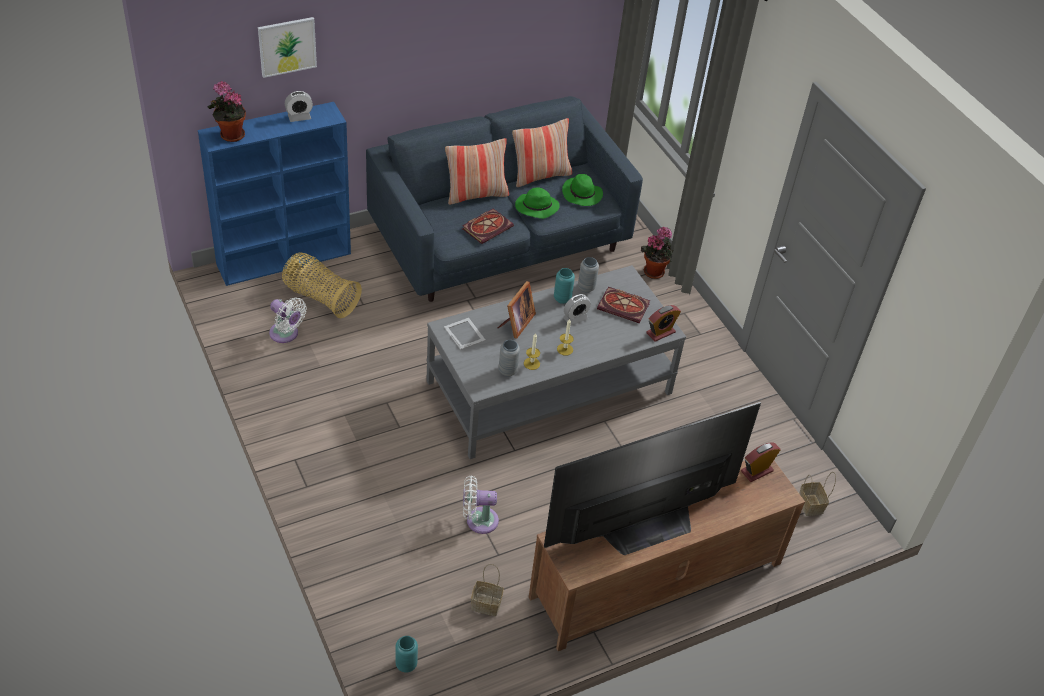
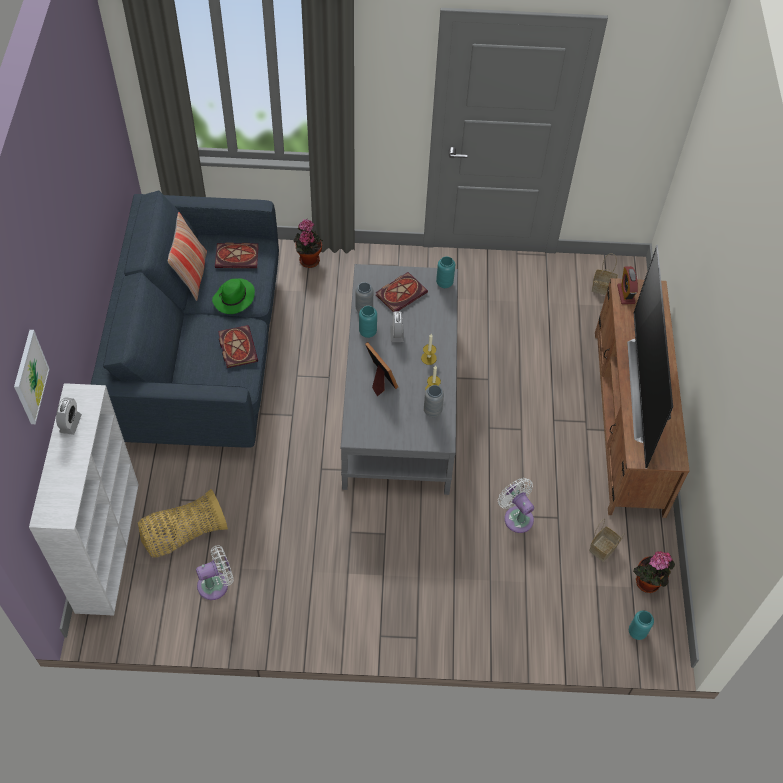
camera: 60 degrees left, 10 degrees up
blue bookcase [198,102,351,286] -> white bookcase [29,383,139,616]
potted plant [208,81,246,142] -> potted plant moved to [633,551,675,593]
picture frame [444,318,486,350] -> none
pillow [445,138,509,205] -> none
white fan [463,475,499,534] -> white fan turned 120 degrees clockwise [498,478,534,533]
green hat [562,174,603,206] -> book [215,243,259,268]
alarm clock [646,305,681,342] -> turquoise vase [436,256,455,288]

